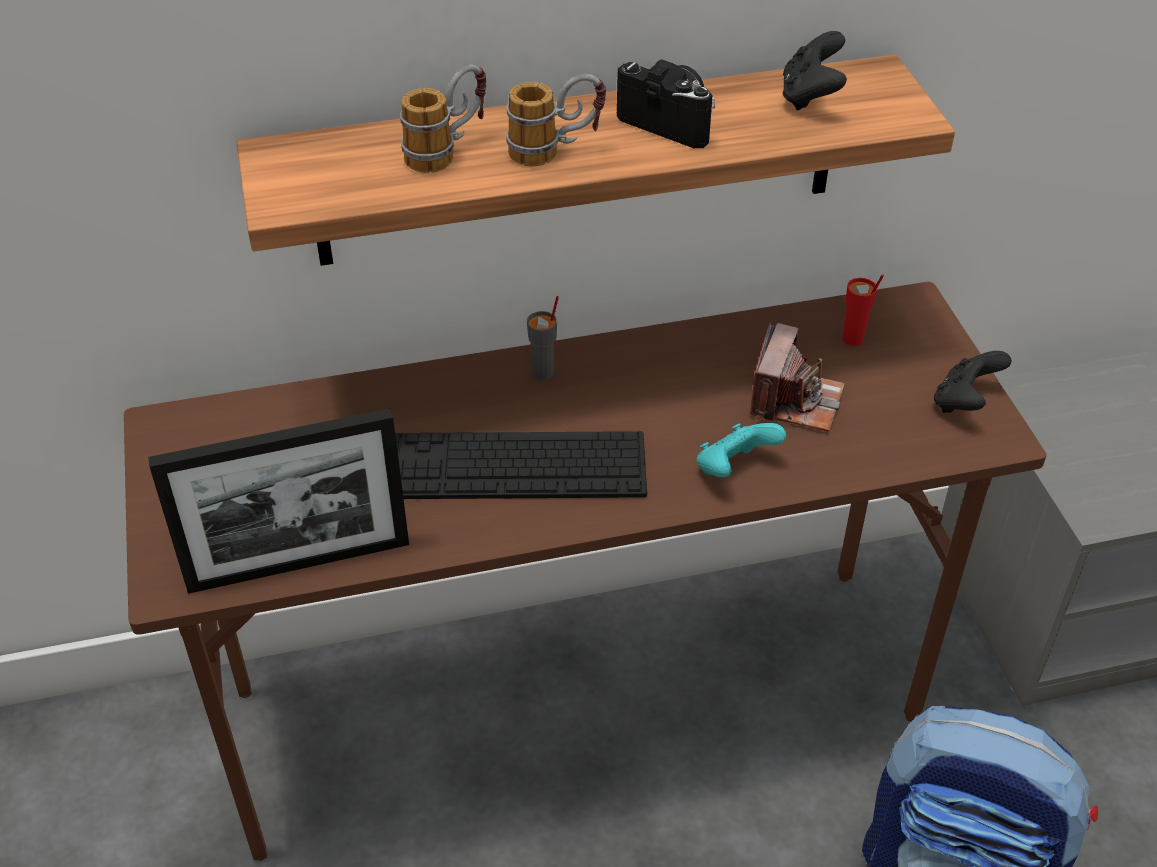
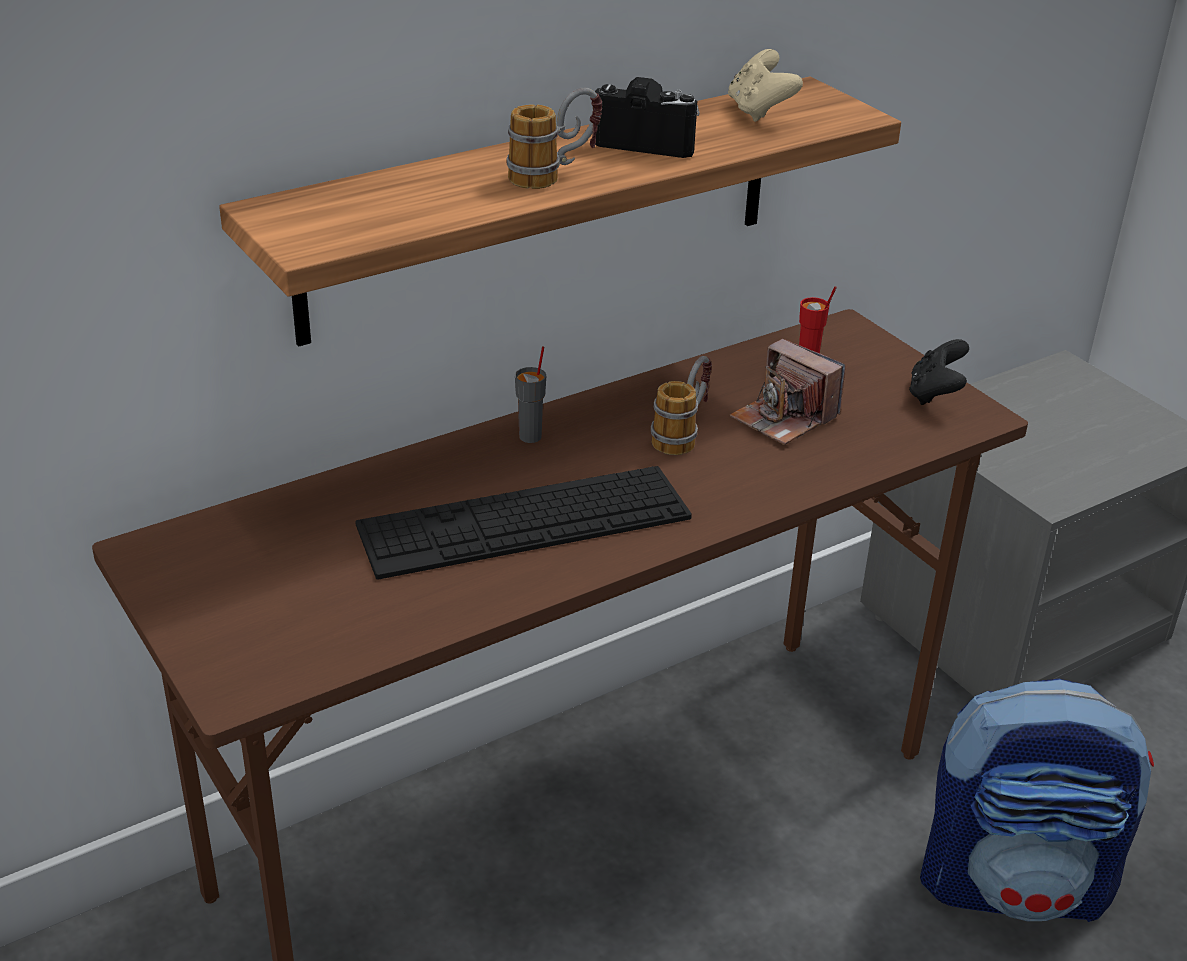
camera: 20 degrees left, 10 degrees down
picture frame [148,409,409,594] -> none
mug [400,65,486,173] -> mug moved to [651,356,712,455]
turquoise game controller [697,423,786,477] -> none
camera [750,322,845,432] -> camera turned 135 degrees clockwise [730,339,845,445]
black game controller [782,31,847,111] -> beige game controller [728,49,803,122]

